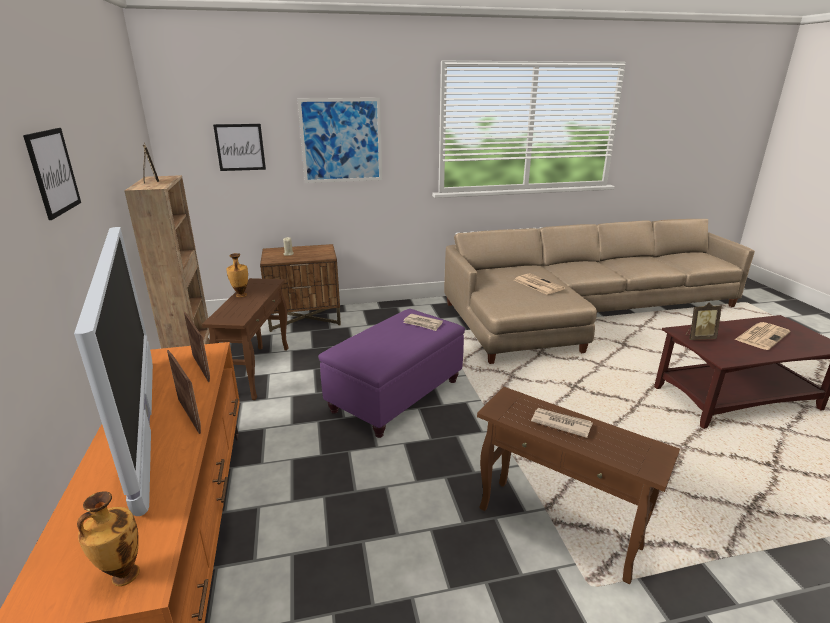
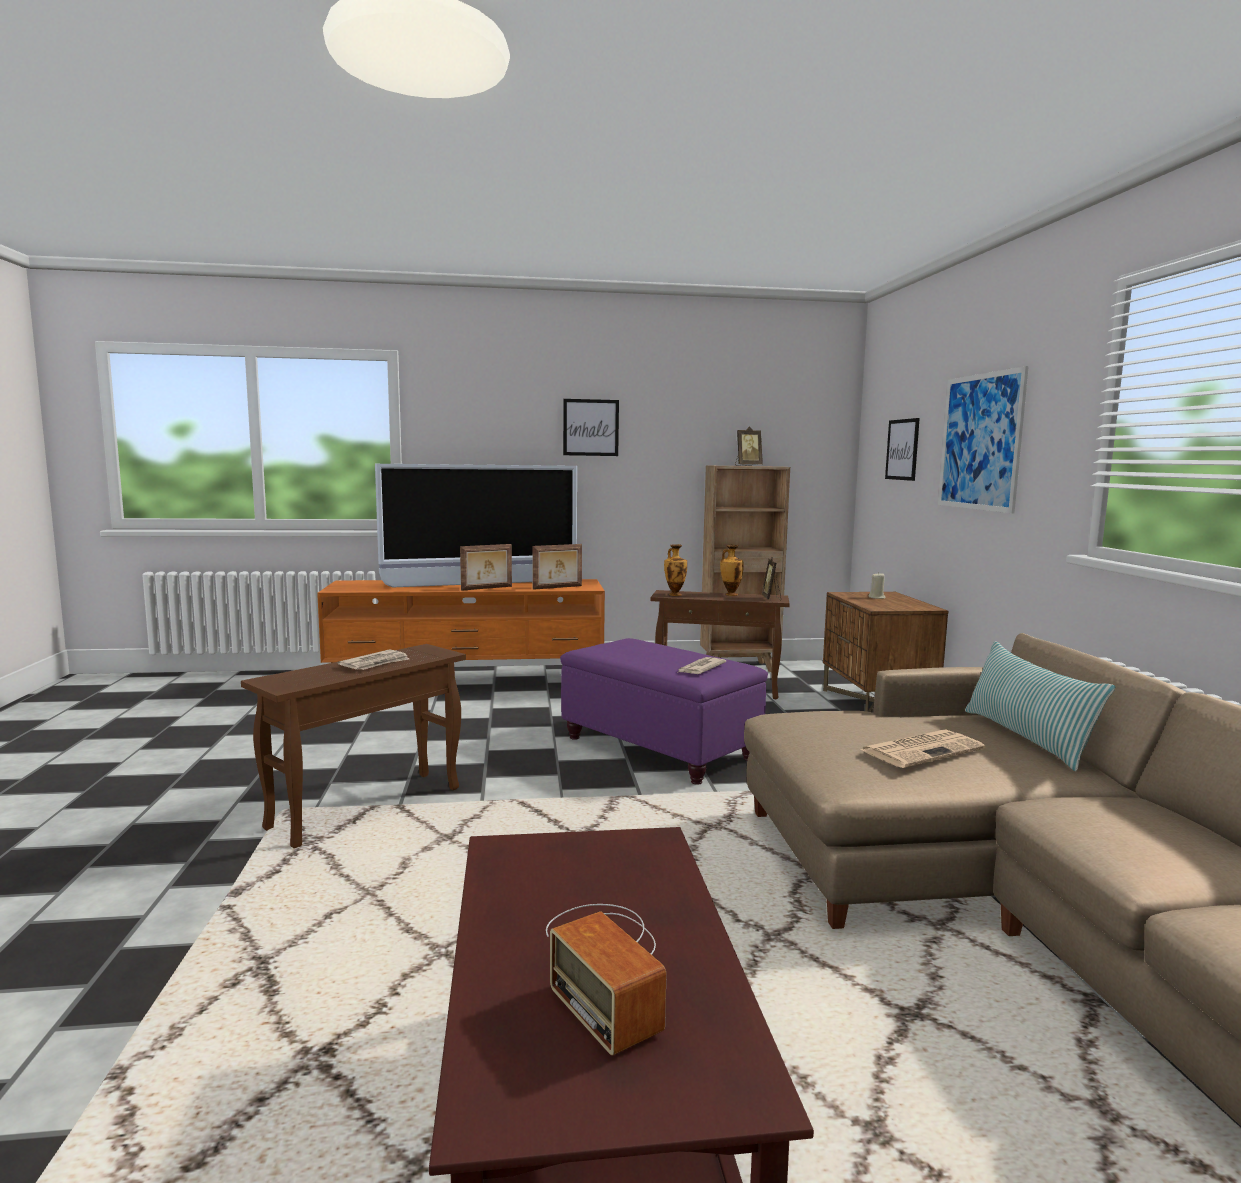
camera: 95 degrees right, 15 degrees down
vase [77,491,140,586] -> vase moved to [664,544,687,596]
picture frame [686,303,722,340] -> picture frame moved to [762,557,781,601]
newspaper [734,322,790,350] -> radio [546,904,667,1055]
none -> pillow [965,641,1115,772]

